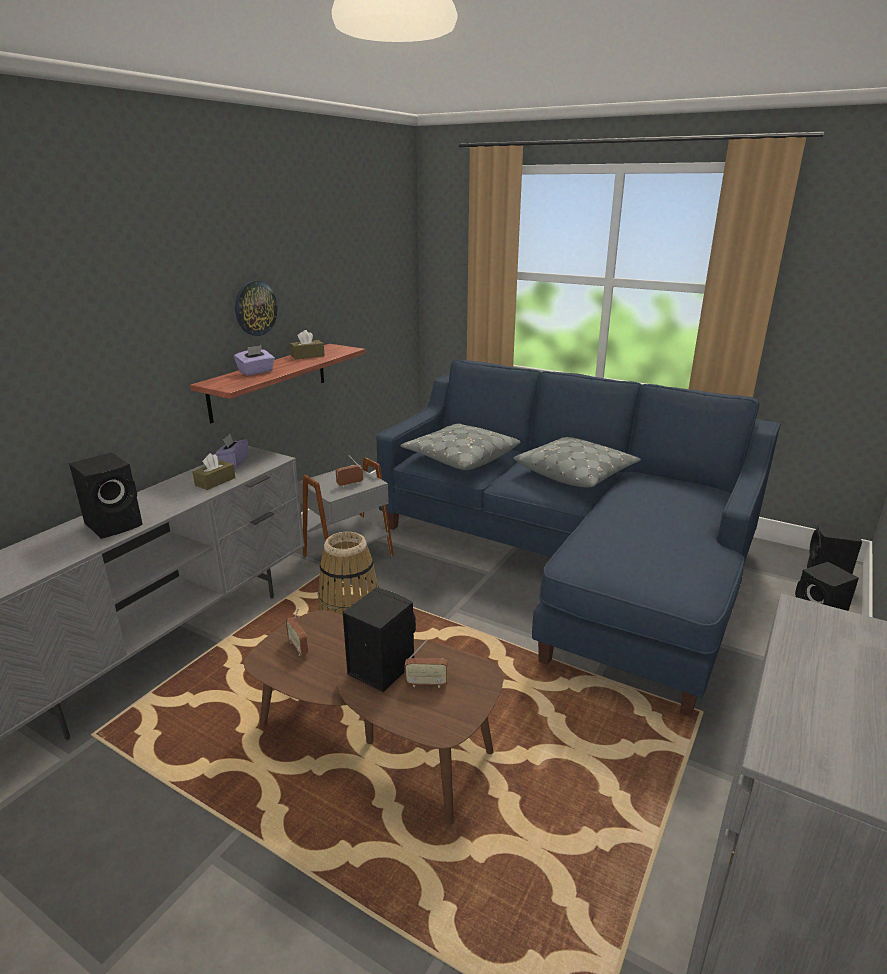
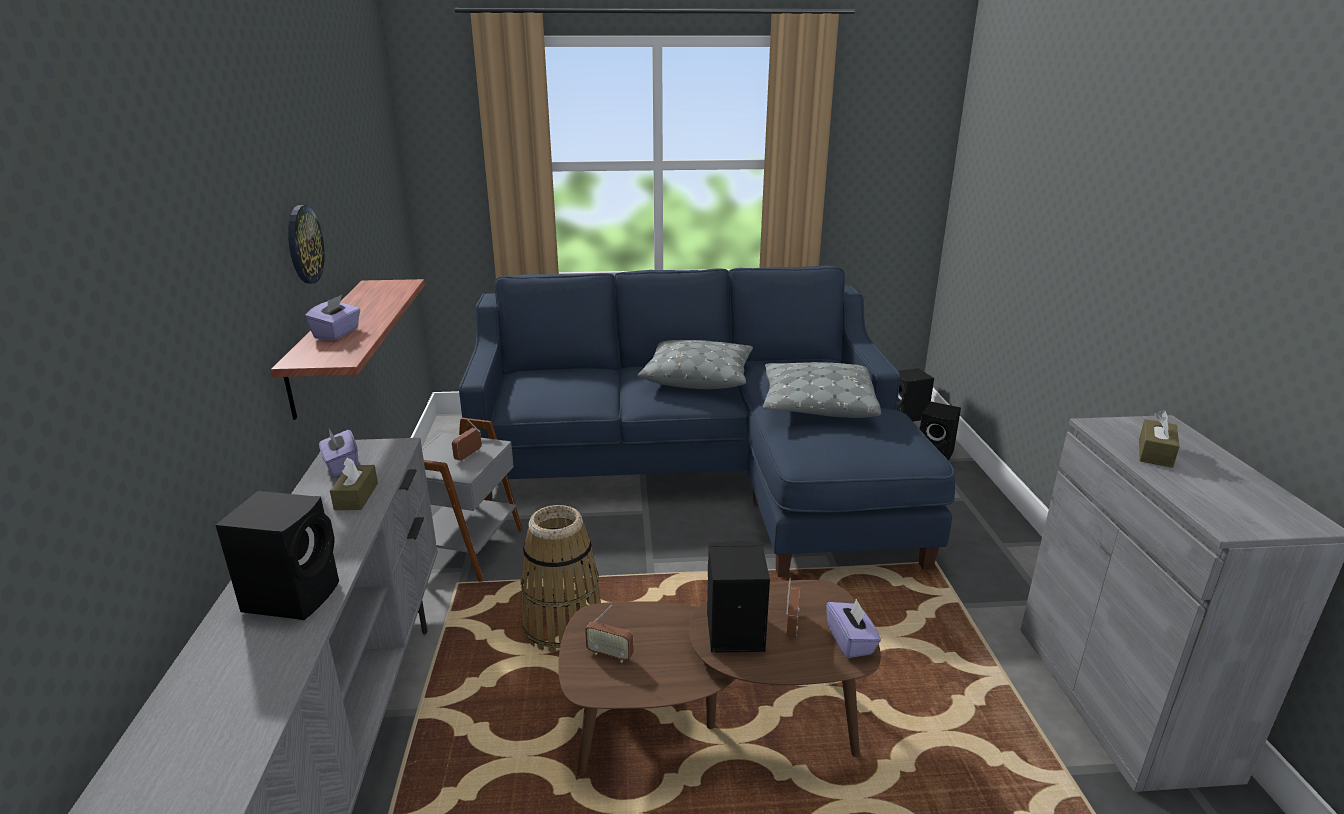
camera: 35 degrees left, 0 degrees up
brown tissue box [290,330,325,359] -> brown tissue box moved to [1139,410,1180,468]
grey pillow [400,423,520,470] -> grey pillow moved to [763,362,881,418]
radio [405,639,448,688] -> radio turned 45 degrees counterclockwise [786,577,800,637]
none -> purple tissue box [826,598,881,658]

